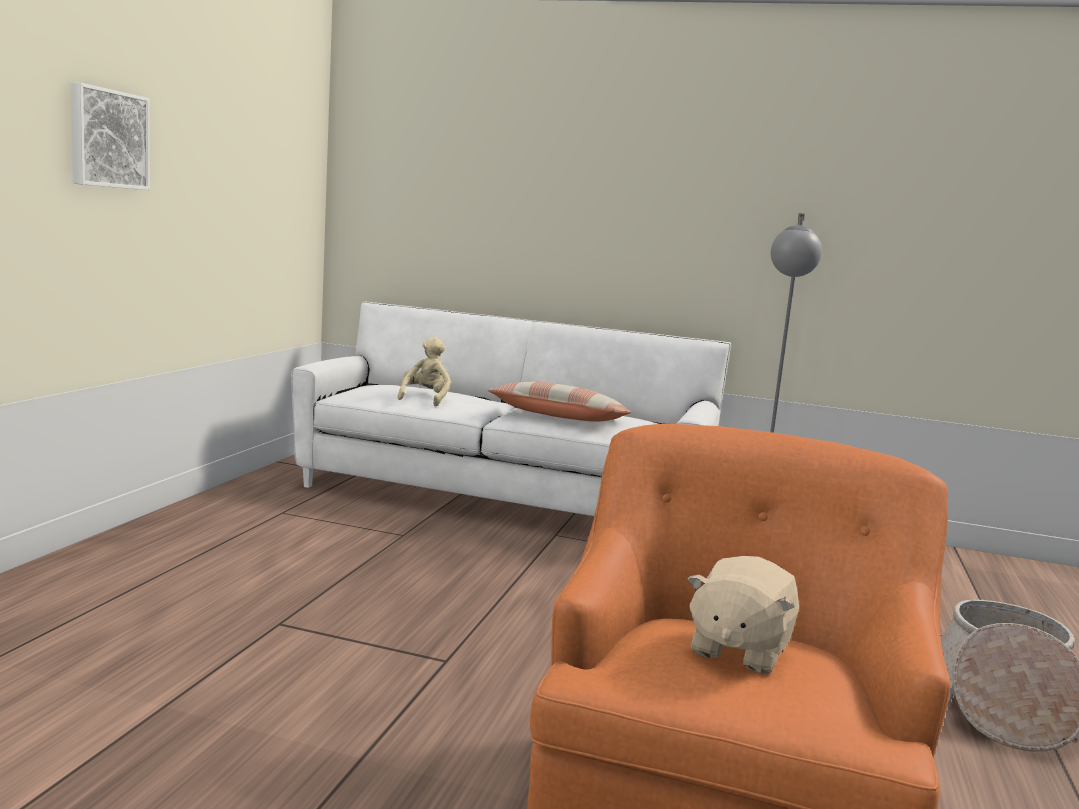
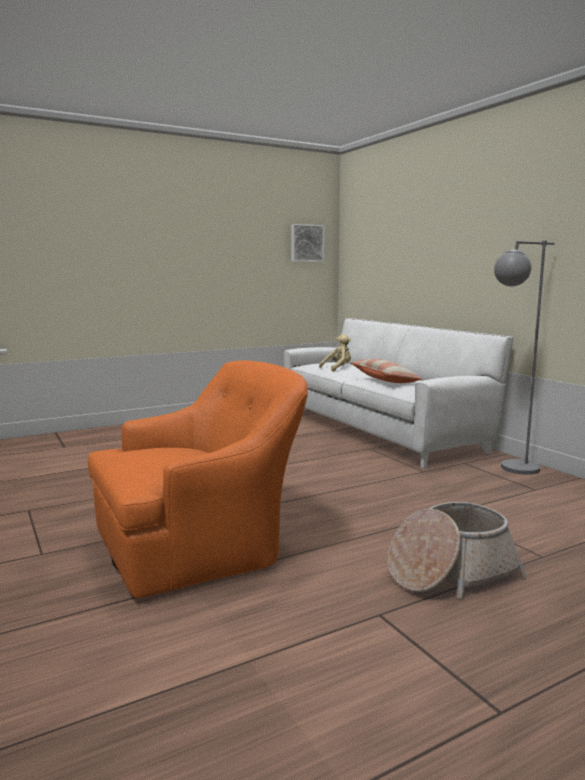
camera: 45 degrees right, 0 degrees up
picture [71,82,150,190] -> picture moved to [291,224,324,262]
beige plush toy [687,556,799,673] -> none

